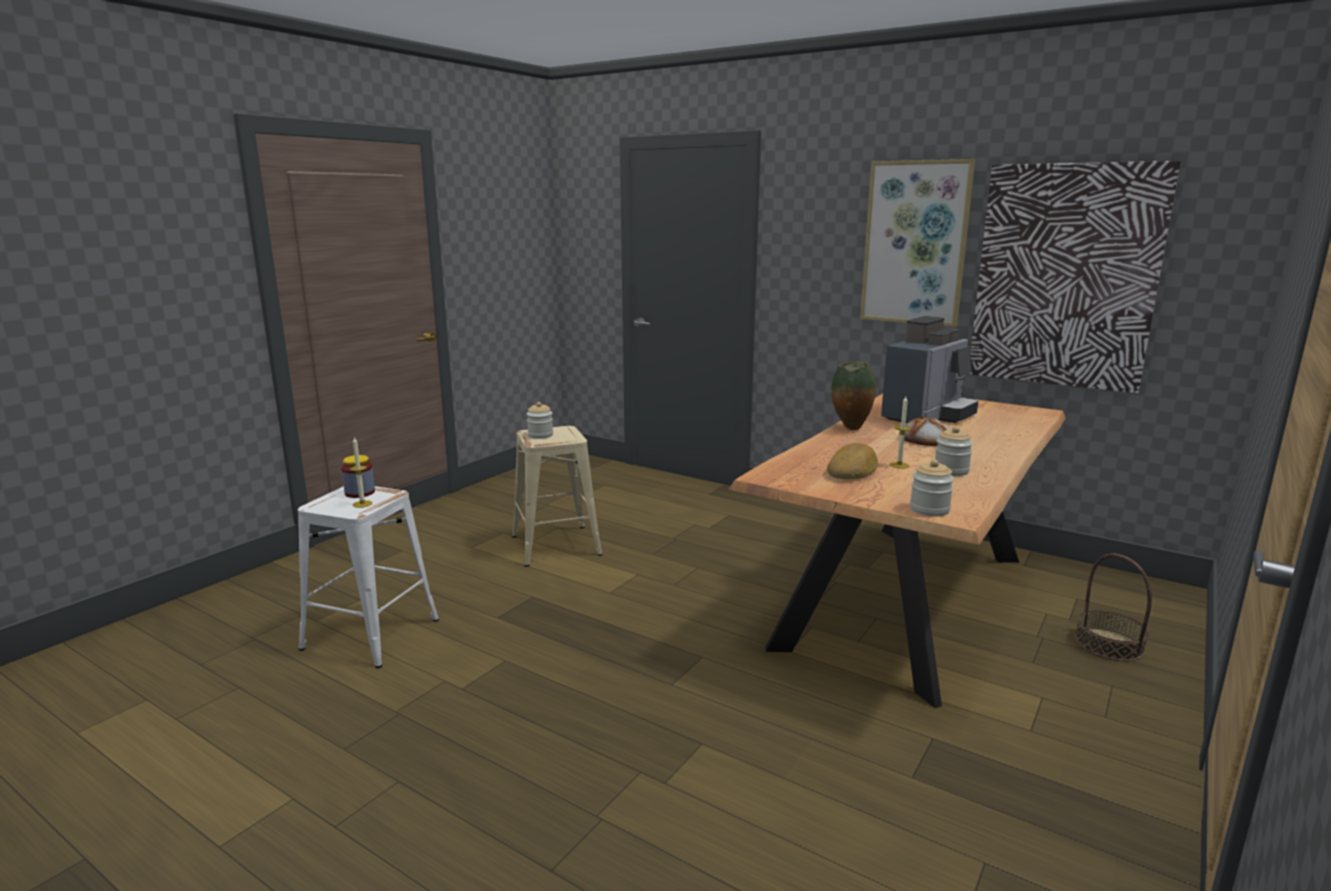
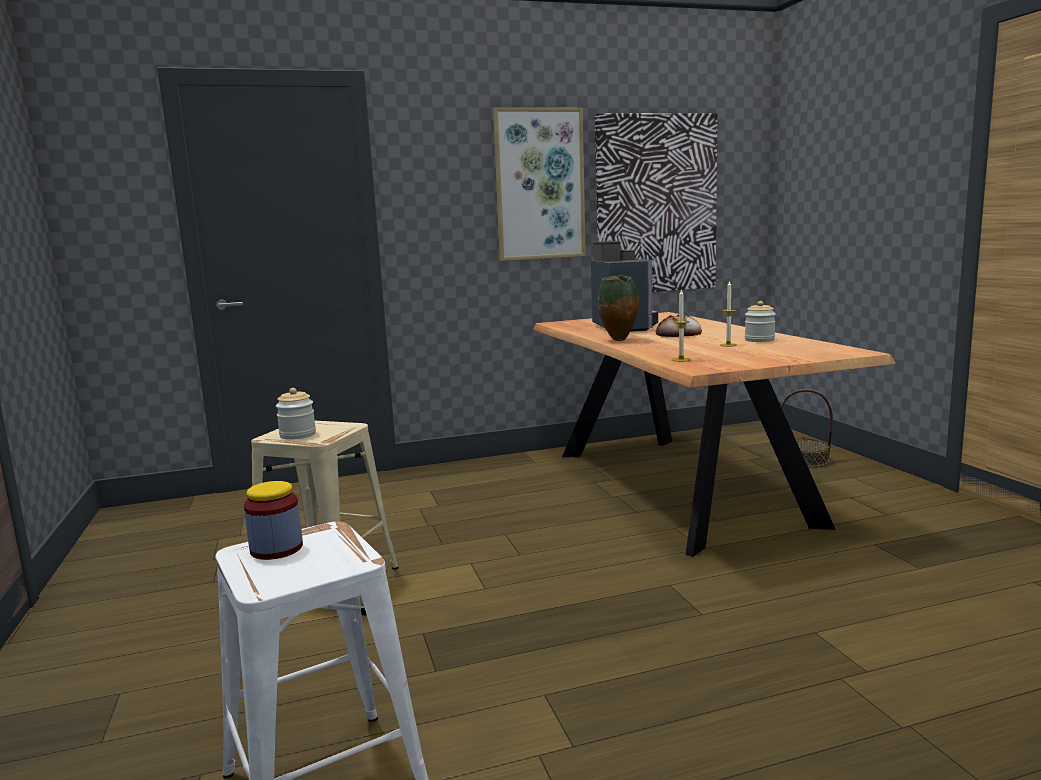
camera: 50 degrees left, 5 degrees down
candle [350,437,372,508] -> candle moved to [672,289,691,362]
bread [827,443,878,480] -> none
jar [910,460,954,517] -> none

